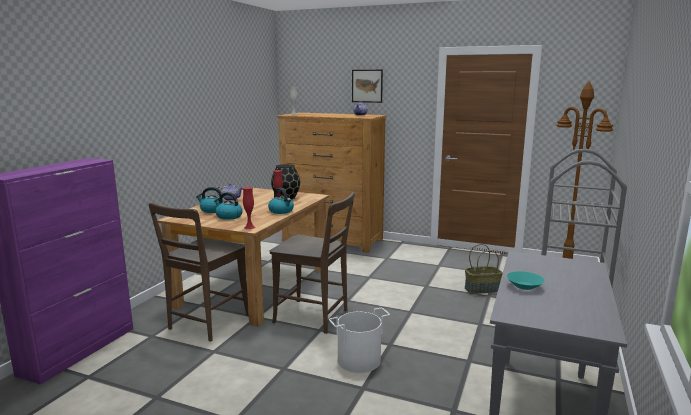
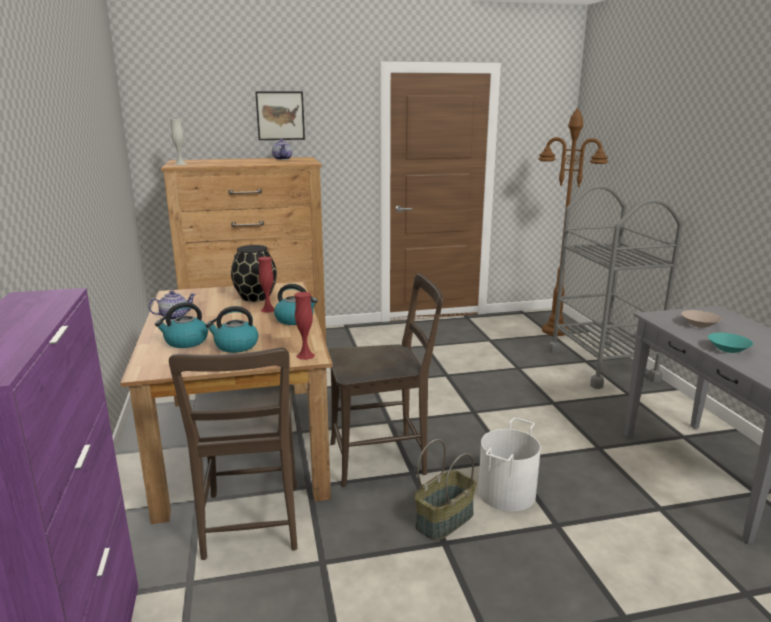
camera: 35 degrees left, 5 degrees up
basket [465,244,503,294] -> basket moved to [414,439,477,541]
none -> beige bowl [681,310,721,328]

